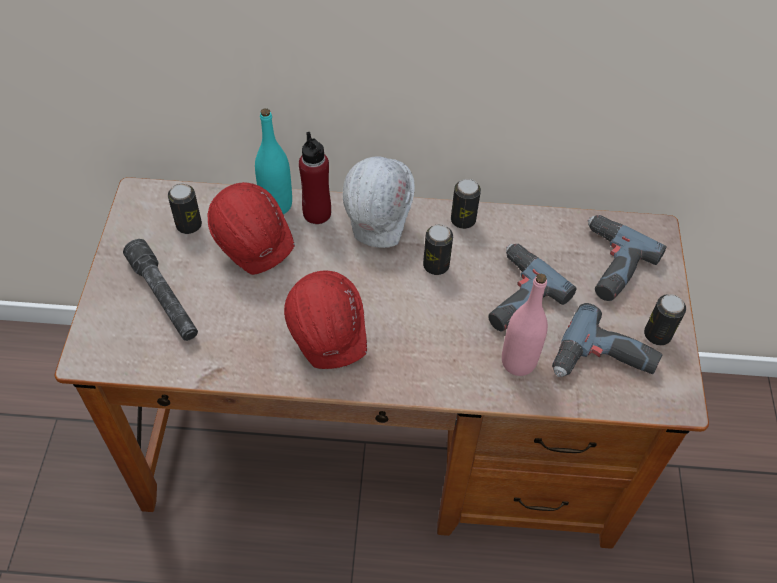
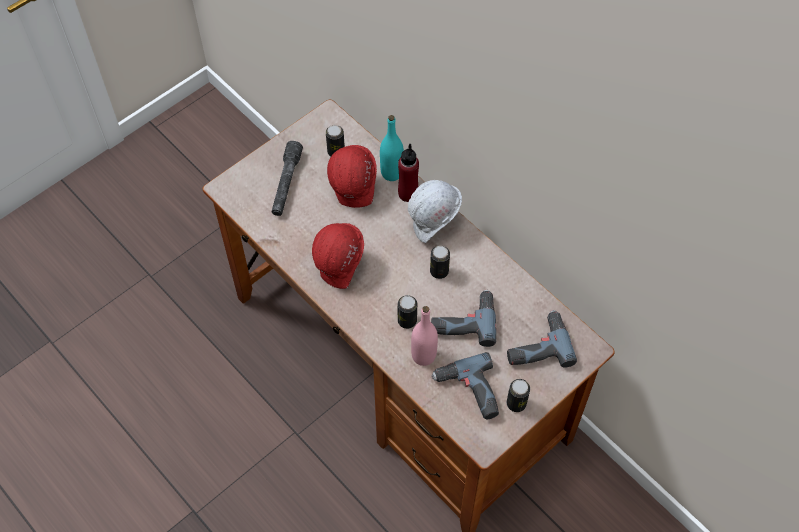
camera: 45 degrees right, 5 degrees up
can [451,179,481,229] -> can moved to [398,295,417,329]

